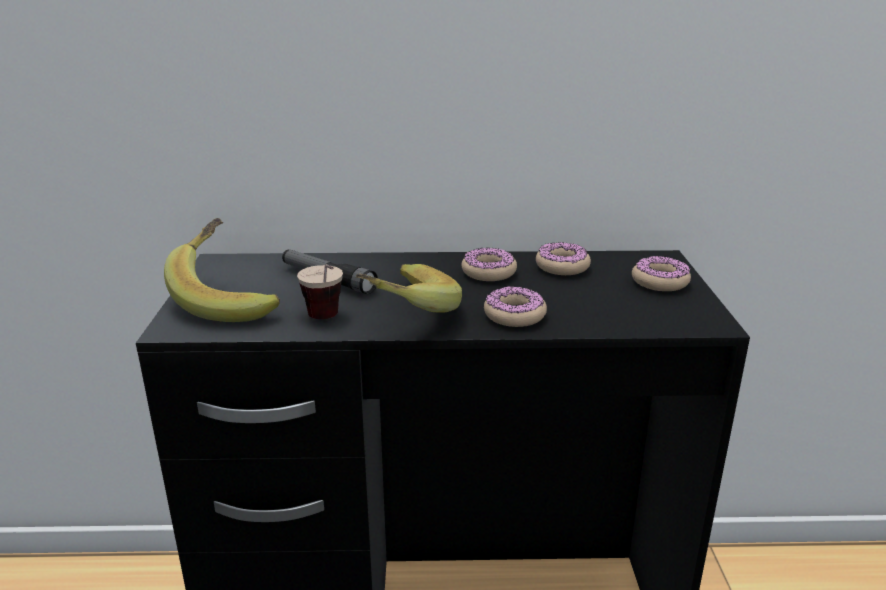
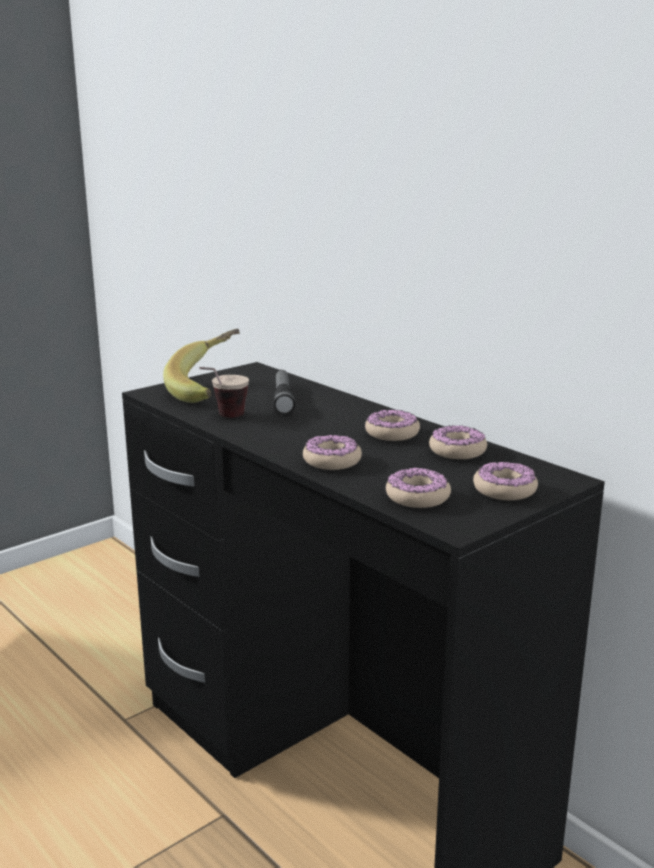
camera: 50 degrees right, 5 degrees down
banana [356,264,462,313] -> none
none -> donut [386,468,451,508]

